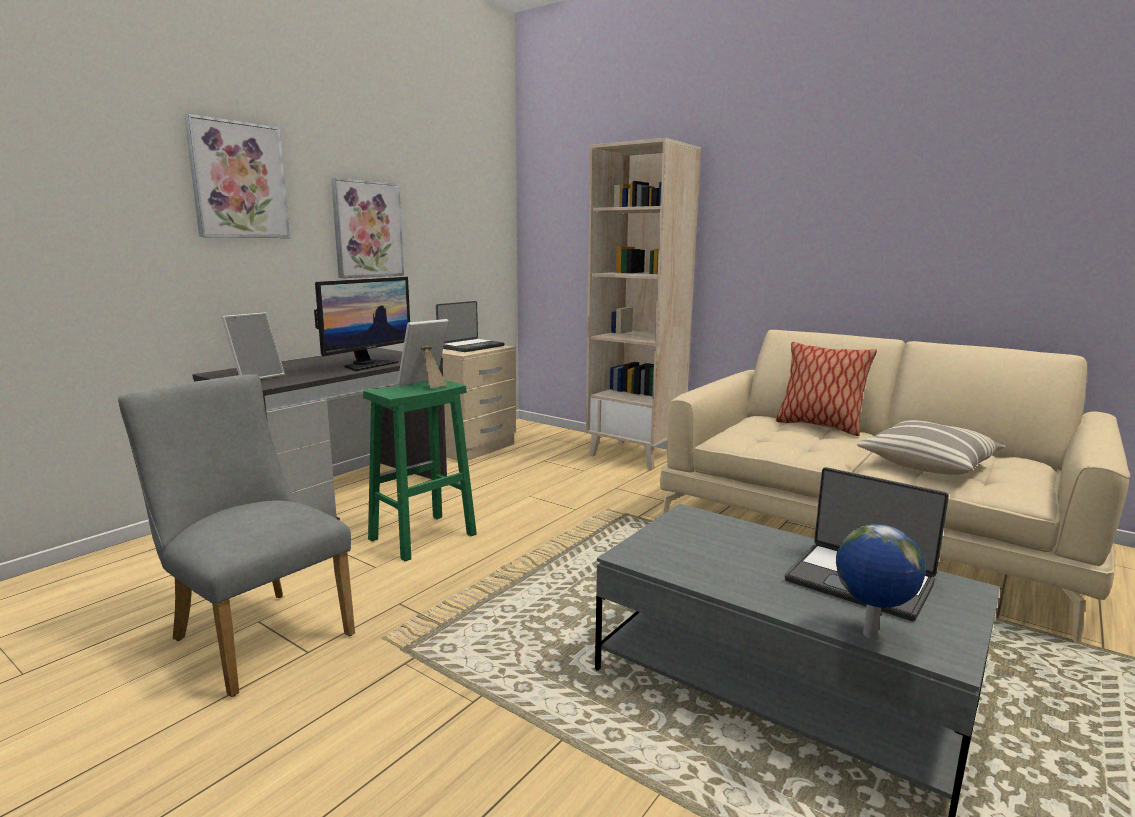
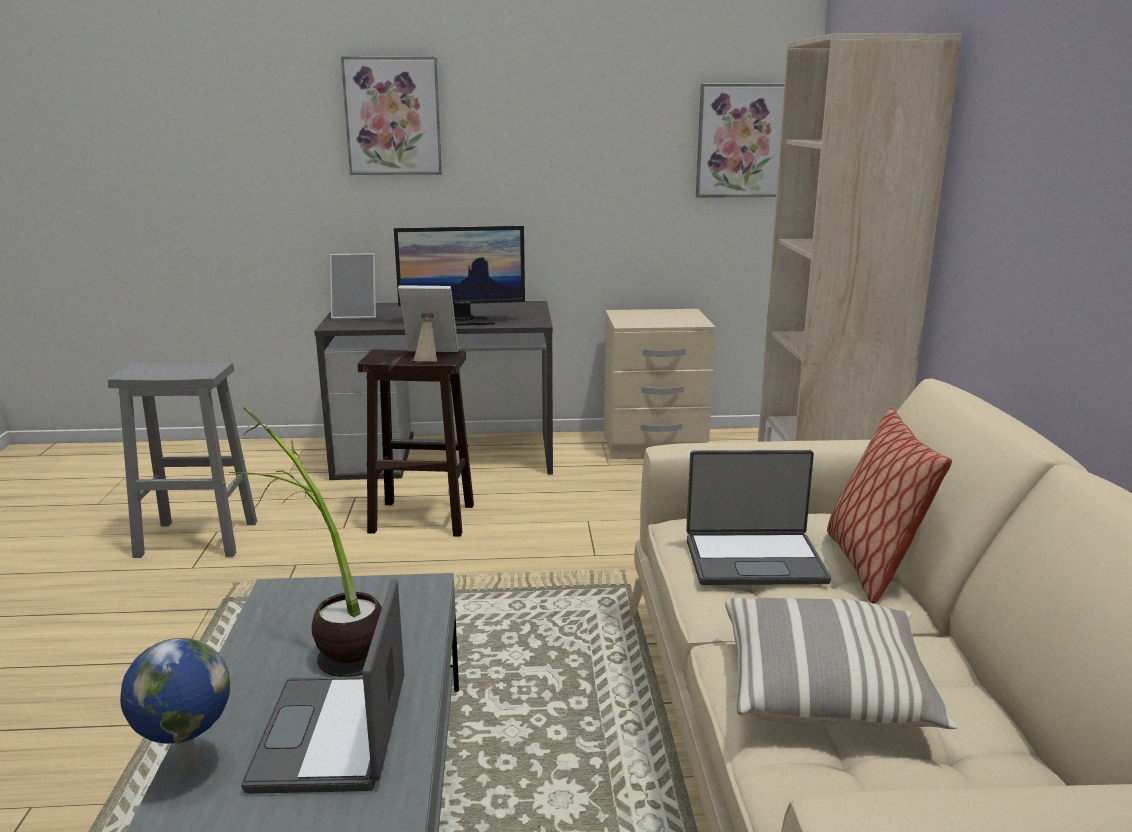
camera: 50 degrees right, 5 degrees up
grey chair [118,374,355,697] -> grey stool [108,362,257,558]
picture [331,178,404,278] -> picture moved to [696,84,785,198]
green stool [363,380,477,561] -> brown stool [358,349,474,537]
laptop [436,301,504,352] -> laptop moved to [686,450,831,585]
none -> potted plant [229,406,382,677]

